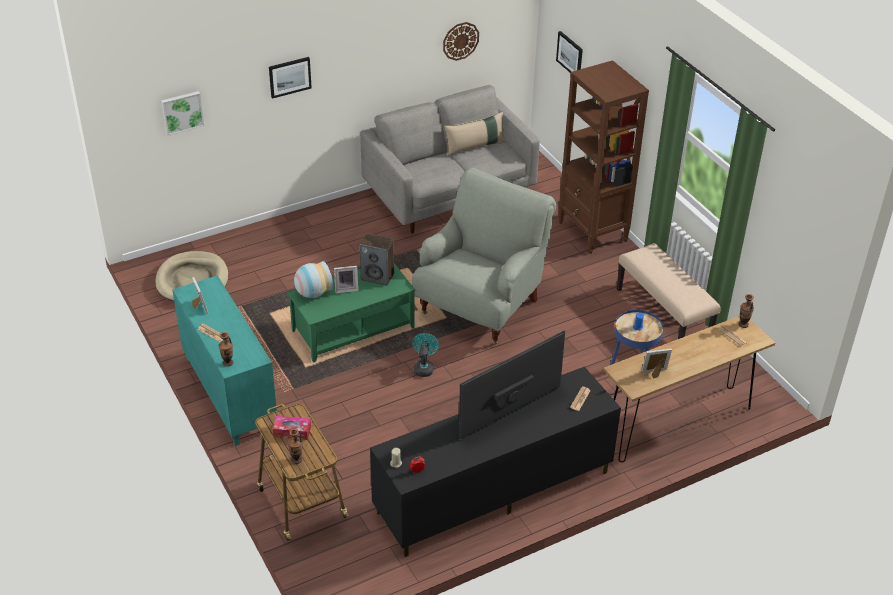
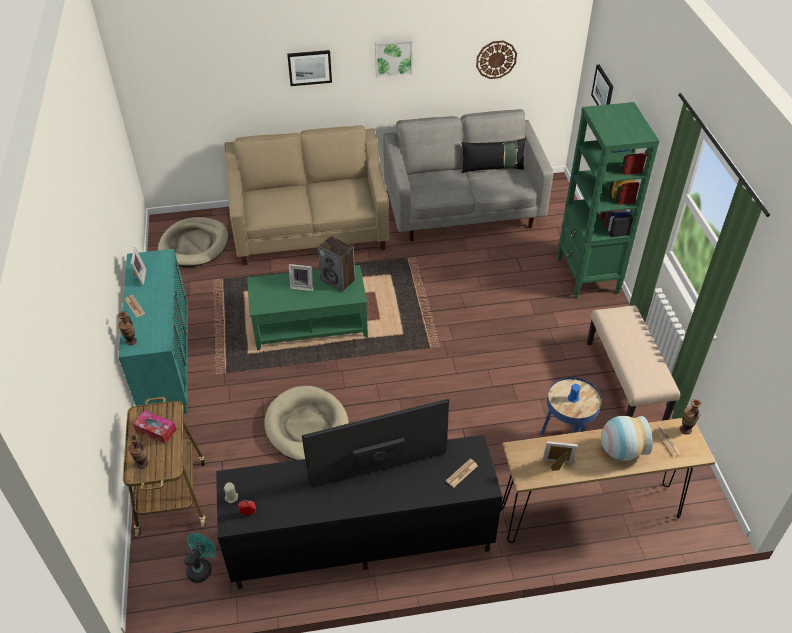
camera: 20 degrees right, 5 degrees up
picture [161,91,204,136] -> picture moved to [375,39,413,78]
vase [294,261,333,298] -> vase moved to [601,416,653,461]
grey armchair [412,168,556,344] -> none
turquoise fan [412,333,439,377] -> turquoise fan moved to [184,533,216,583]
beige pillow [444,112,506,157] -> black pillow [462,138,526,173]
brown bookcase [558,60,649,254] -> green bookcase [557,102,659,299]
none -> beige sofa [224,125,389,265]
none -> beige dog bed [264,386,349,460]

